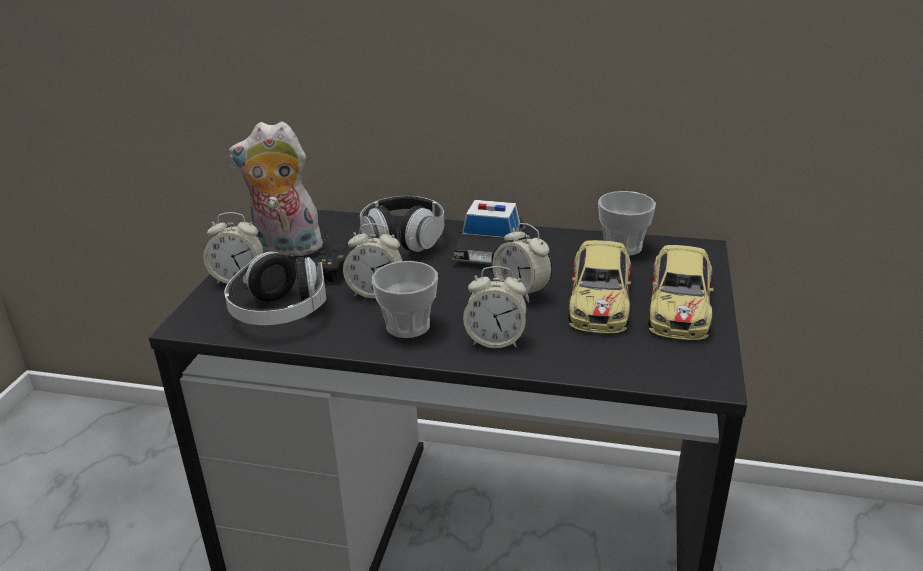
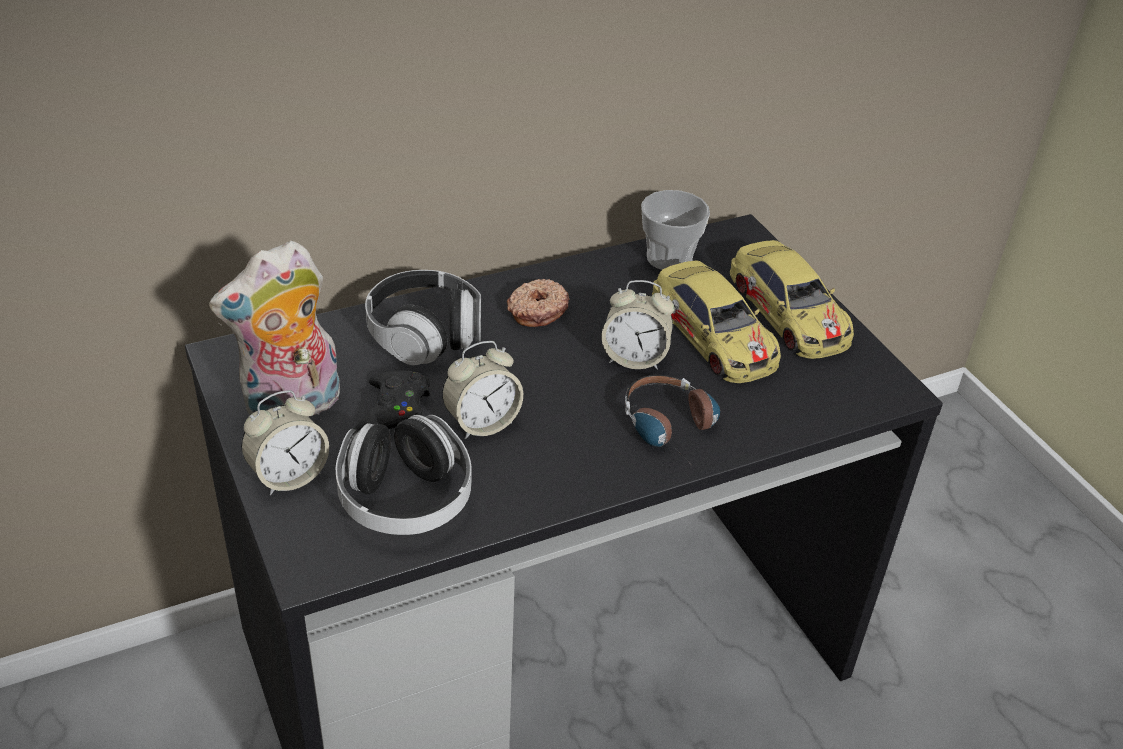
camera: 40 degrees left, 10 degrees up
cup [372,261,438,338] -> none
toy car [452,200,526,265] -> donut [507,279,569,327]
alarm clock [463,266,527,348] -> headphones [625,375,720,460]

